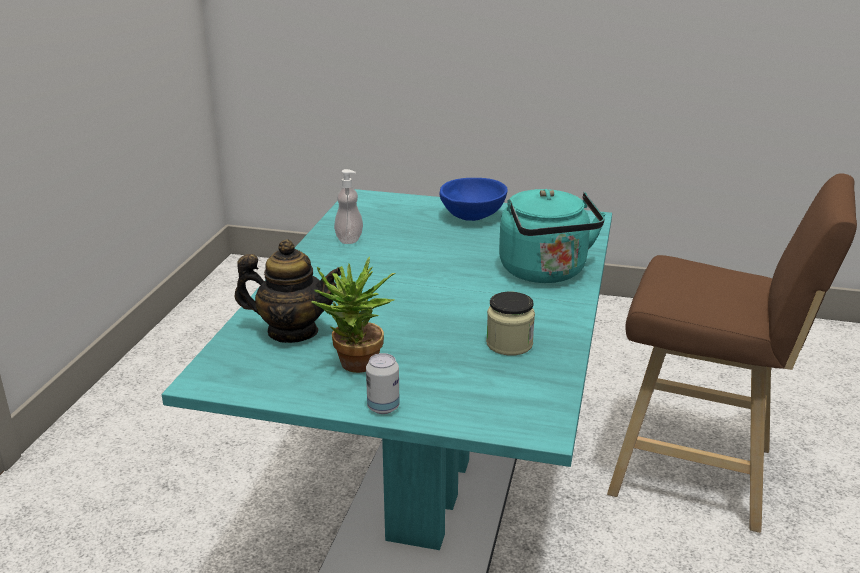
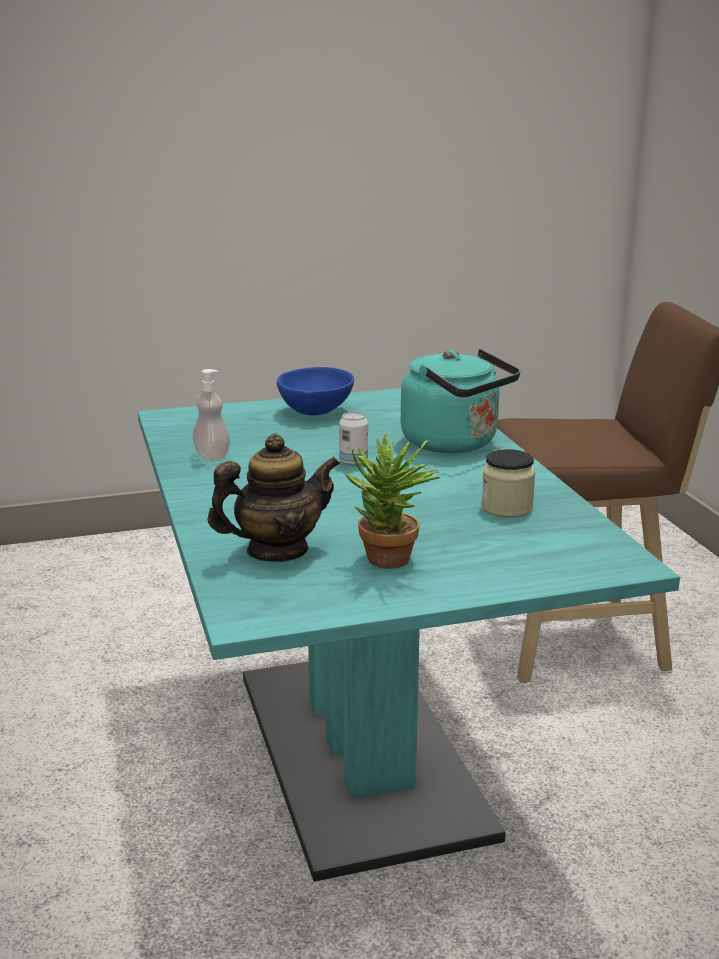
camera: 30 degrees left, 5 degrees down
can [366,353,400,414] -> can moved to [339,412,368,466]

